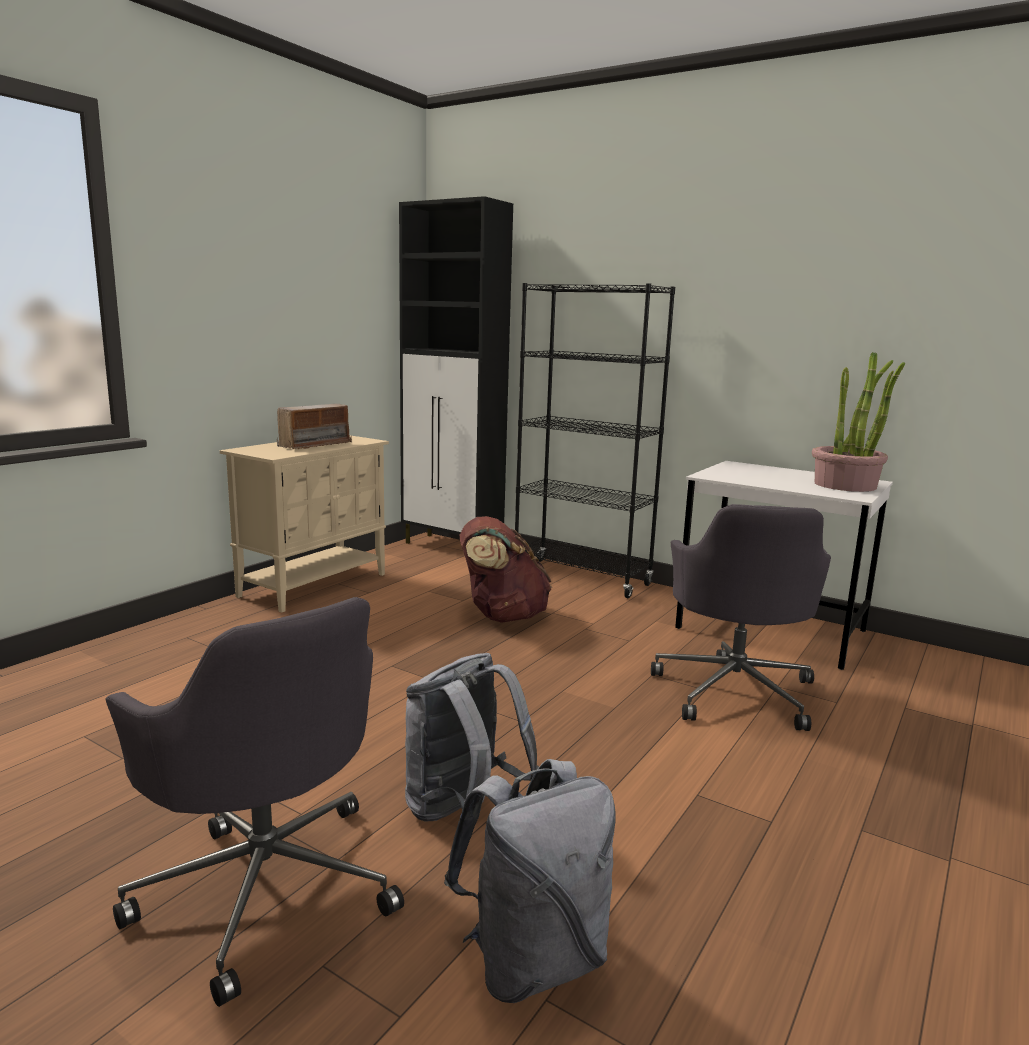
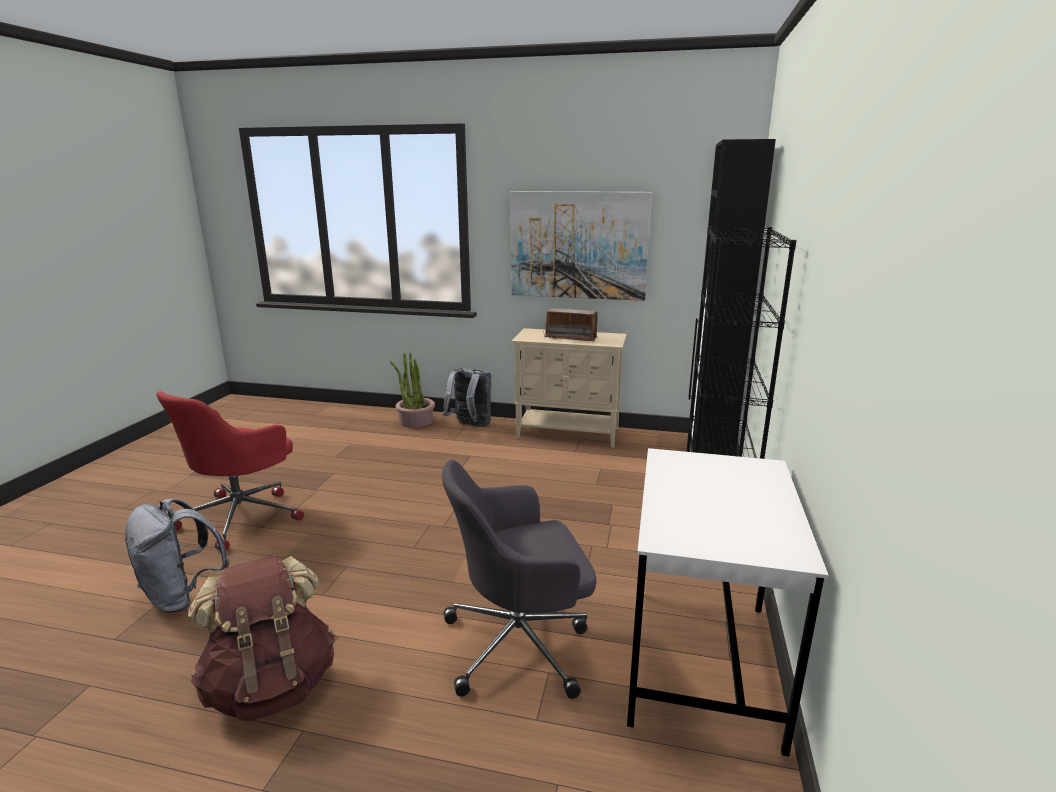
camera: 70 degrees right, 5 degrees up
grey office chair [105,597,404,1007] -> red office chair [156,391,304,551]
grey backpack [405,653,539,822] -> grey backpack moved to [443,368,491,427]
brown backpack [460,516,552,623] -> brown backpack moved to [188,556,335,722]
potted plant [812,352,905,492] -> potted plant moved to [390,353,435,428]
none -> picture [511,191,652,301]

